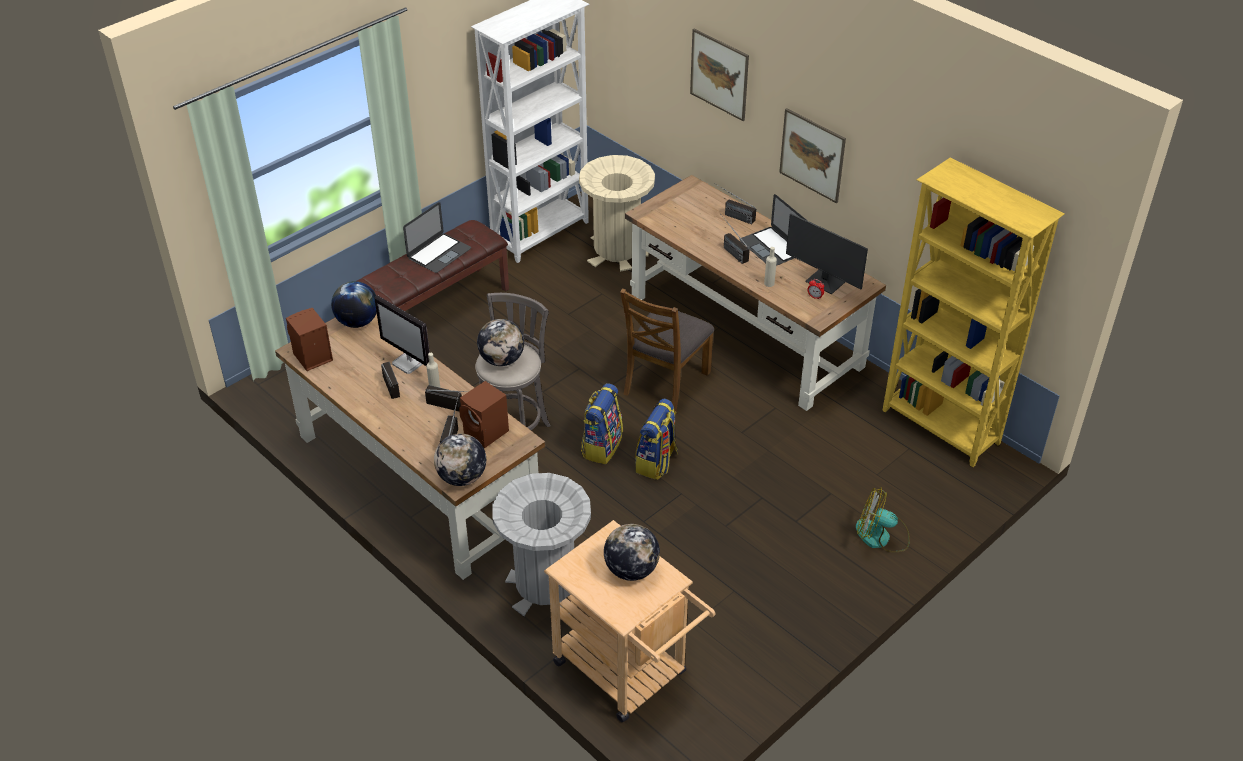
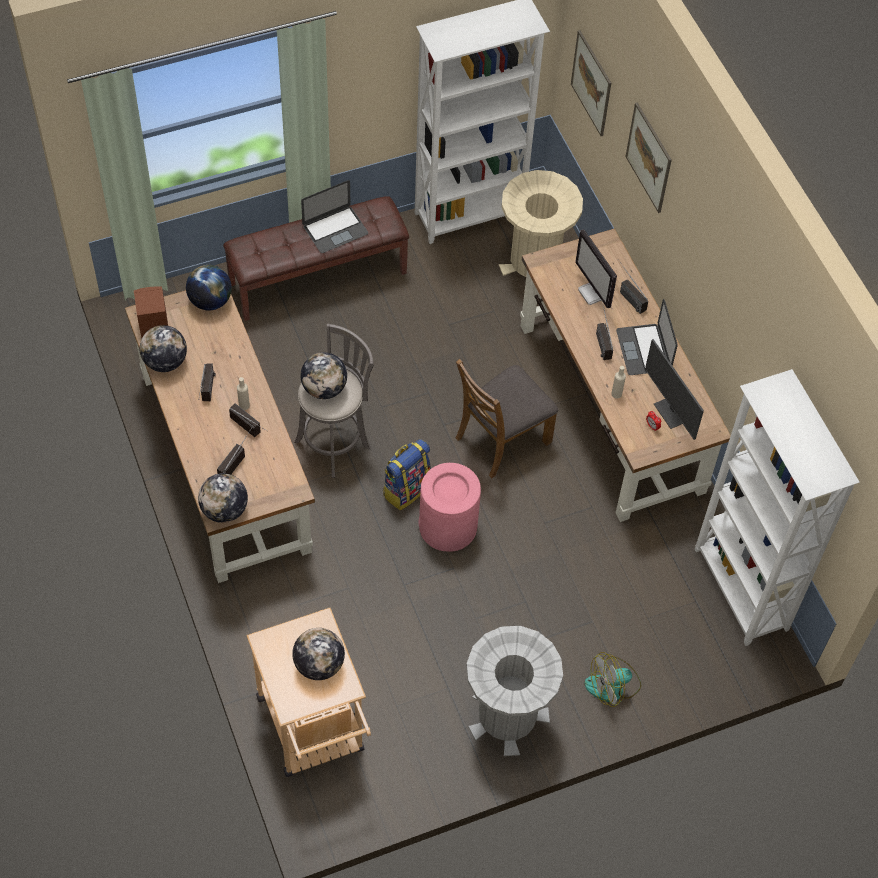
camera: 20 degrees right, 15 degrees up
monitor [374,295,430,374] -> monitor moved to [575,229,617,308]
brown speaker [459,381,509,448] -> none
grey trash can [493,473,591,616] -> grey trash can moved to [467,626,563,756]
backpack [635,399,678,480] -> pink trash can [418,463,481,552]
picture [779,108,846,203] -> picture moved to [571,30,611,136]
fan [856,487,910,552] -> fan turned 60 degrees counterclockwise [584,652,641,707]
yellow bookcase [882,157,1065,467] -> white bookcase [695,369,860,646]
none -> globe [140,325,187,372]

